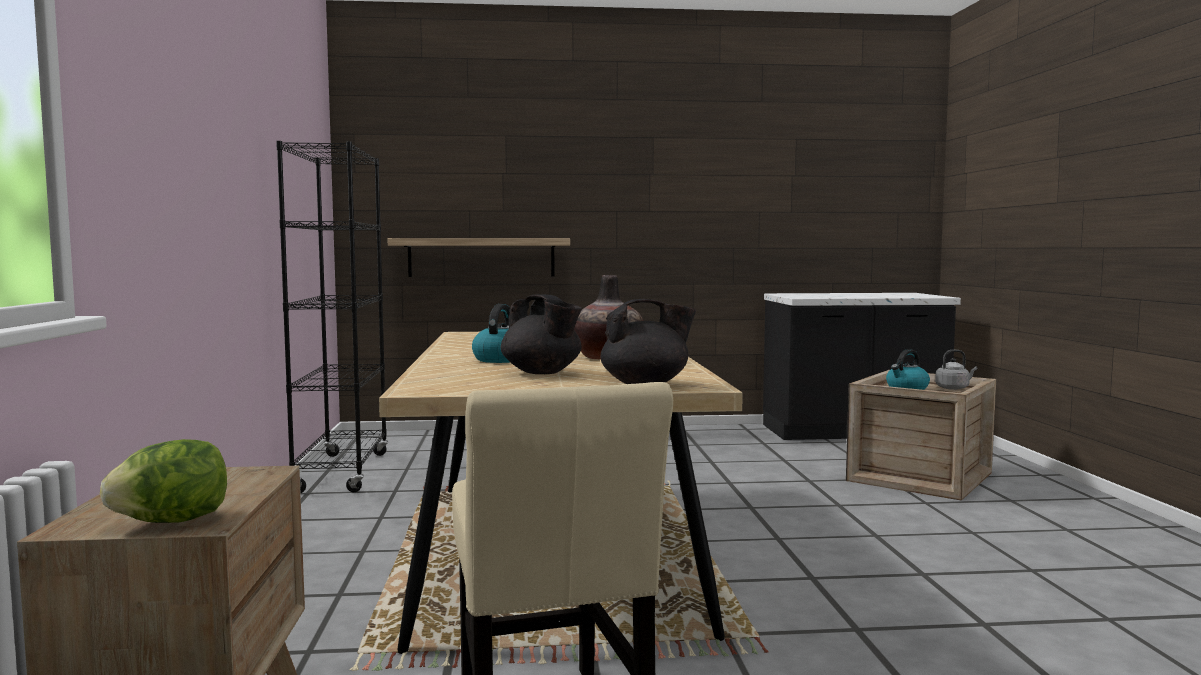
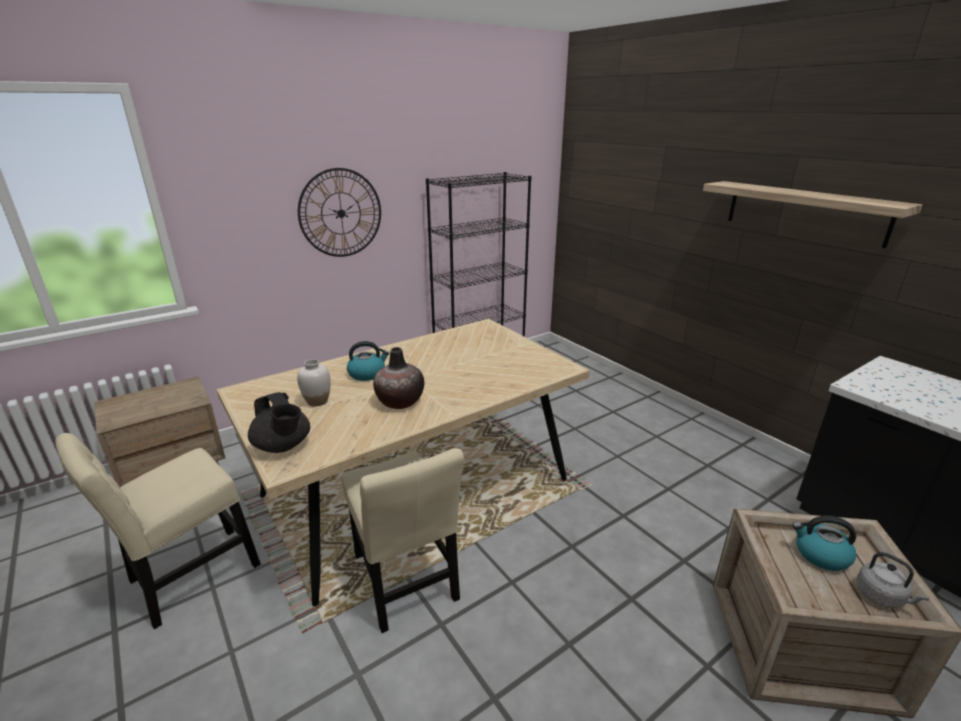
camera: 60 degrees right, 20 degrees up
lettuce [100,439,227,523] -> none
shelf [388,238,570,277] -> shelf moved to [703,181,922,248]
black teapot [500,294,582,374] -> white vase [297,359,331,406]
none -> wall clock [298,168,381,257]
none -> beige chair [342,448,464,633]

